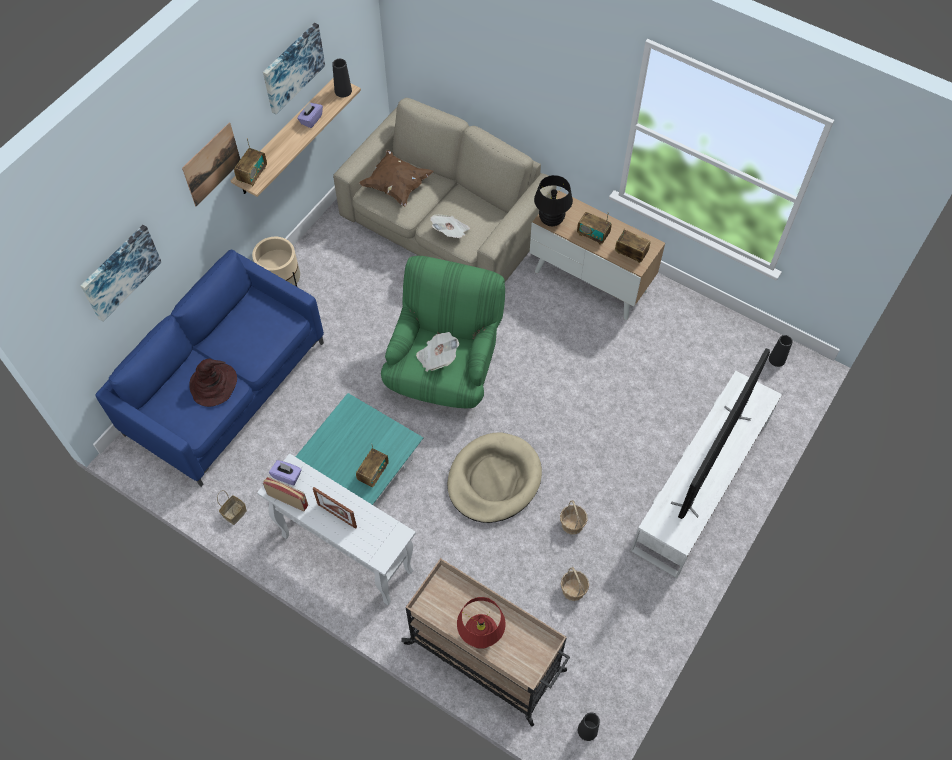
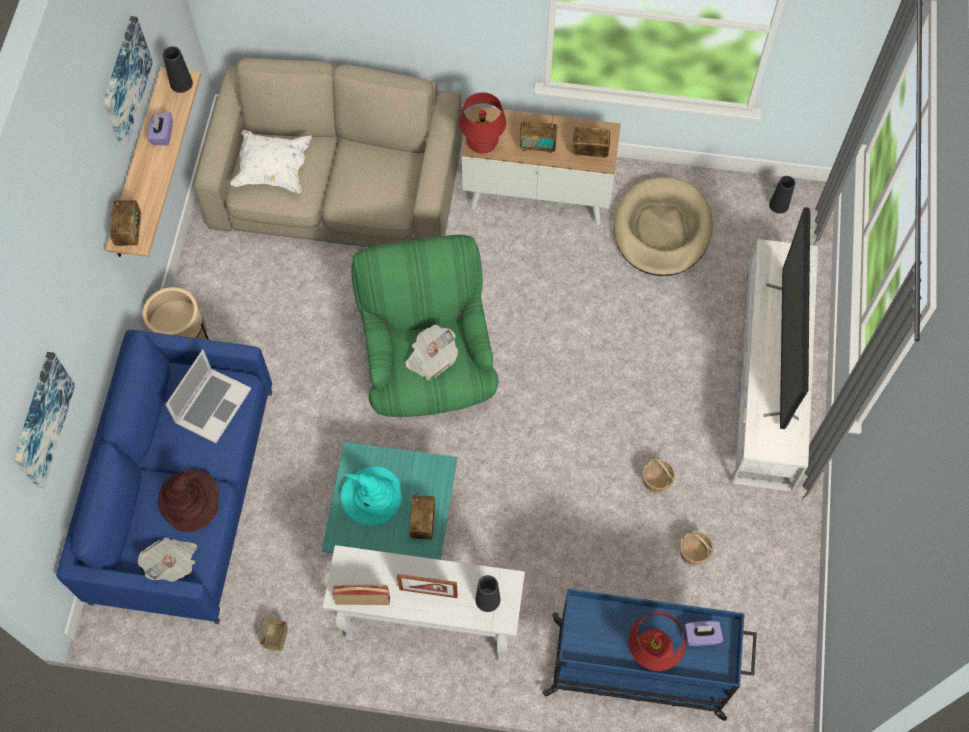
camera: 25 degrees left, 5 degrees up
picture [182,122,240,206] -> none
purple tissue box [269,460,302,485] -> purple tissue box moved to [685,621,723,646]
brown pillow [359,150,434,207] -> white pillow [230,130,312,193]
beige cart [401,558,570,727] -> blue cart [542,589,757,721]
newspaper [430,215,470,238] -> newspaper moved to [138,537,197,582]
beige dog bed [447,432,542,523] -> beige dog bed moved to [613,177,713,276]
black table lamp [534,175,573,226] -> red table lamp [459,92,506,154]
black vase [578,712,600,741] -> black vase moved to [475,575,500,612]
none -> laptop [165,349,251,443]
none -> turquoise hat [341,466,401,526]

